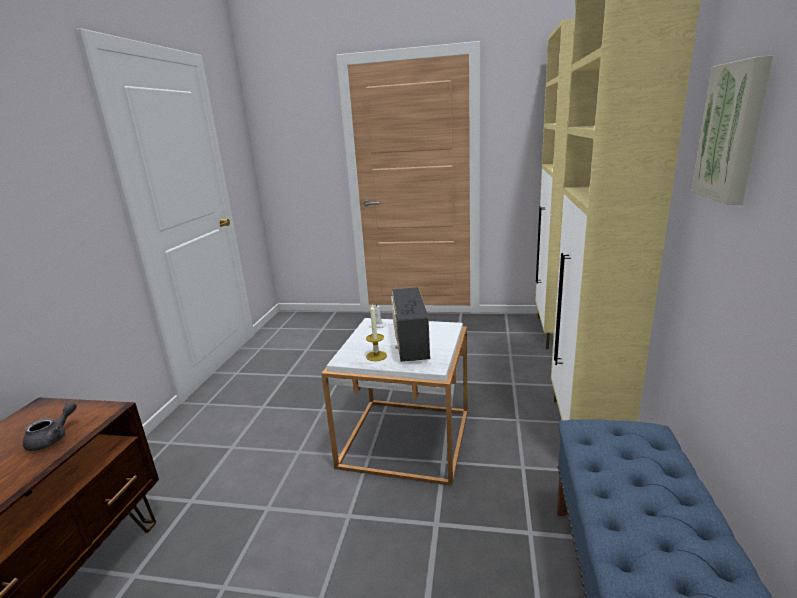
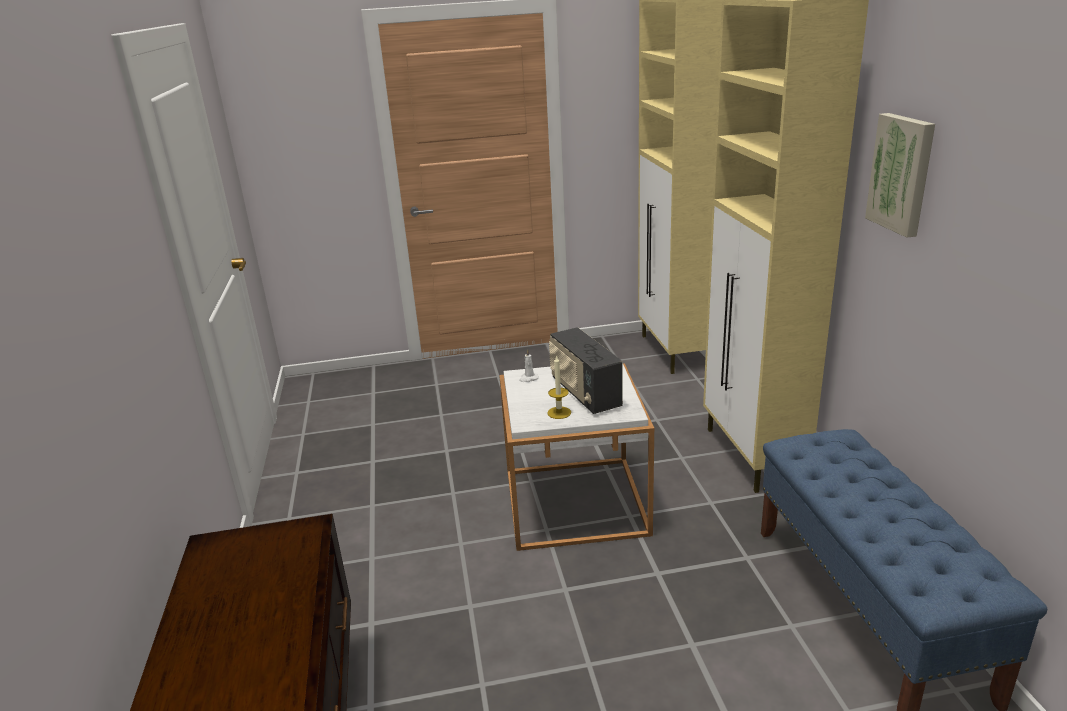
camera: 20 degrees left, 5 degrees up
grey teapot [23,402,77,451] -> none

